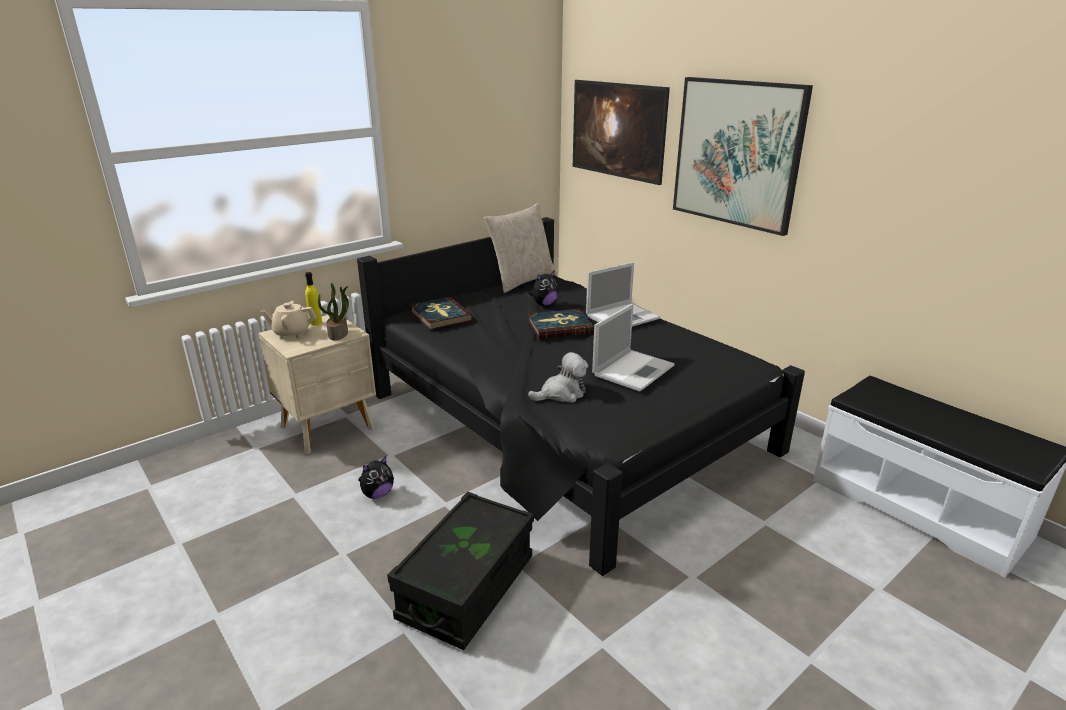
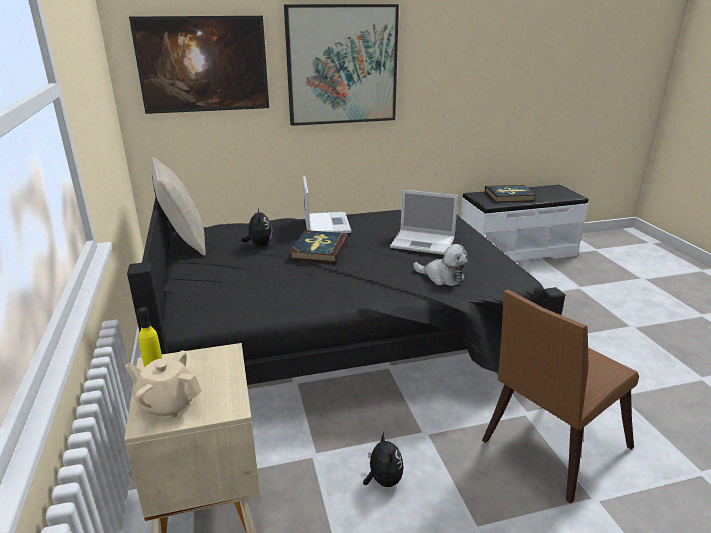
camera: 65 degrees left, 0 degrees up
beige teapot [261,301,316,339] -> beige teapot turned 90 degrees clockwise [125,350,202,419]
potted plant [318,283,349,340] -> none
black storage box [387,492,534,650] -> brown chair [482,290,639,504]
book [410,297,473,330] -> book moved to [485,185,536,202]
plush toy [528,352,588,403] -> plush toy turned 120 degrees clockwise [413,244,468,286]
laptop [592,304,675,392] -> laptop turned 135 degrees clockwise [390,190,458,255]

